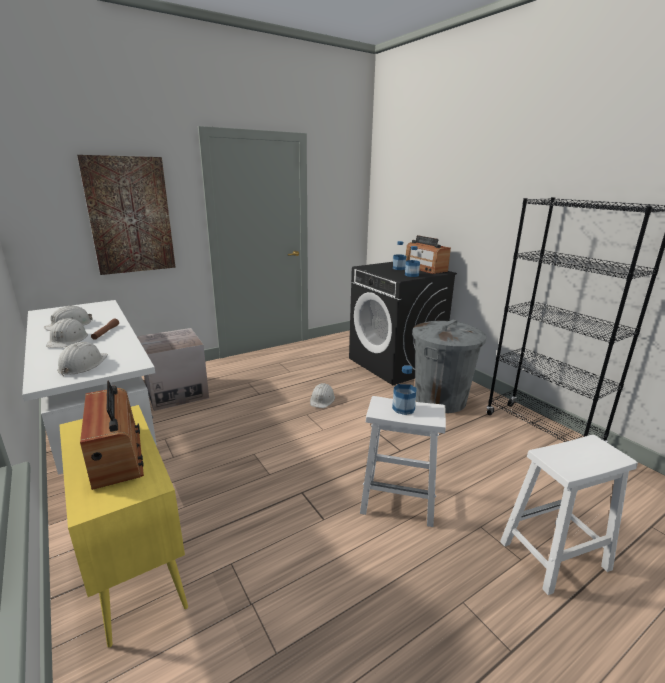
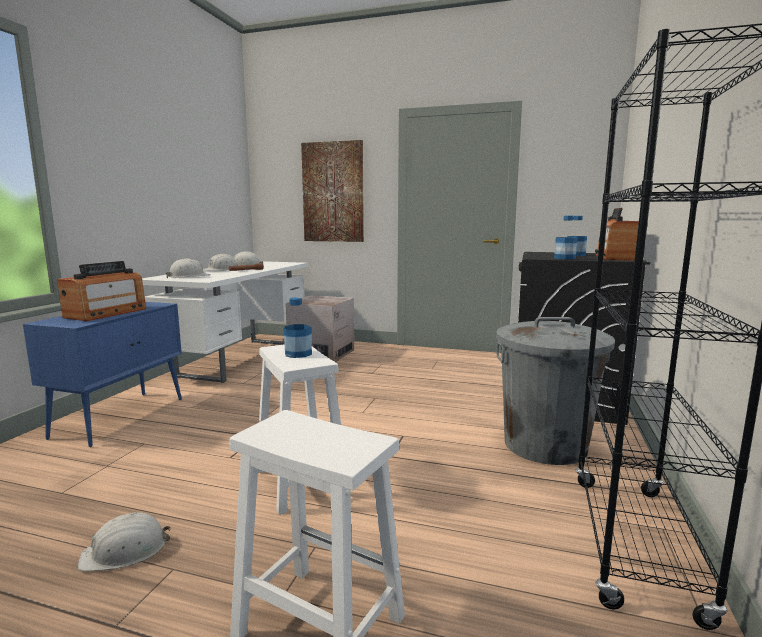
camera: 50 degrees right, 10 degrees down
yellow cabinet [59,405,188,648] -> blue cabinet [23,302,182,447]
white hard hat [310,383,335,408] -> white hard hat moved to [78,512,171,571]

